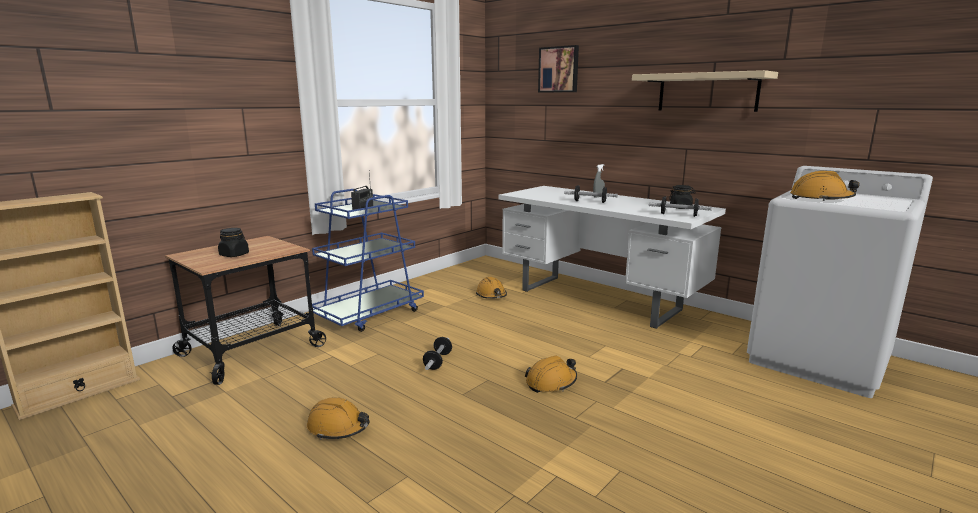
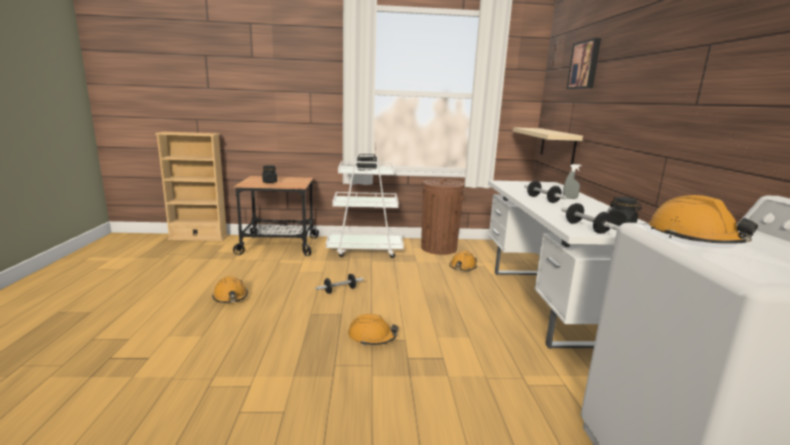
camera: 45 degrees right, 0 degrees up
blue cart [312,189,424,332] -> white cart [326,155,404,258]
beige shelf [632,70,778,112] -> beige shelf moved to [513,127,583,164]
none -> brown trash can [421,179,465,255]

